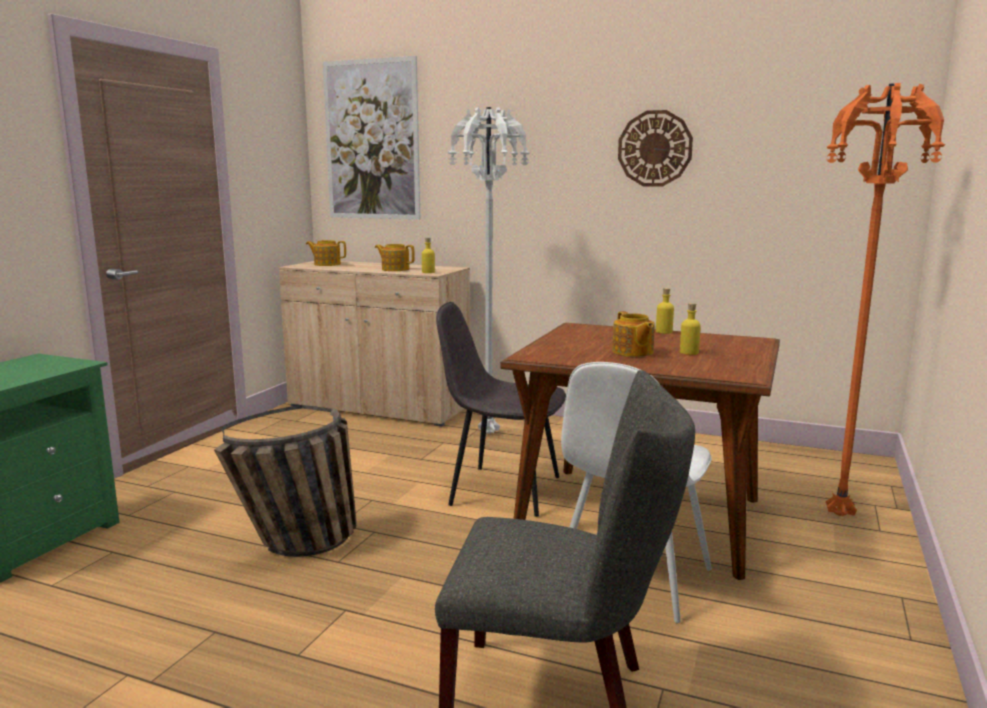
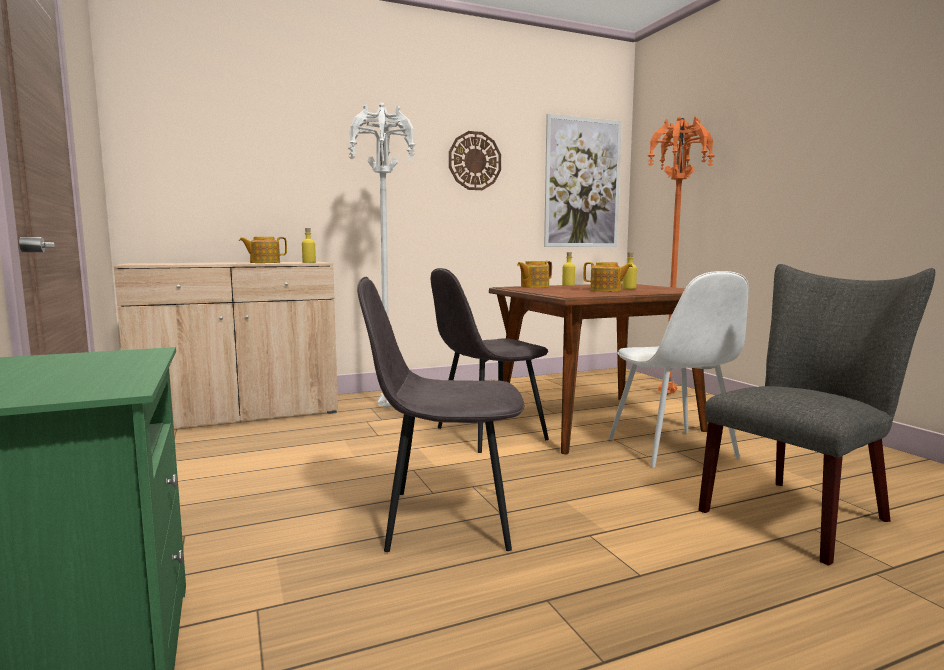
camera: 45 degrees left, 5 degrees down
basket [214,405,357,557] -> grey chair [357,277,524,552]
teapot [306,240,346,266] -> teapot moved to [517,261,552,288]
picture [323,56,420,220] -> picture moved to [544,114,622,247]

